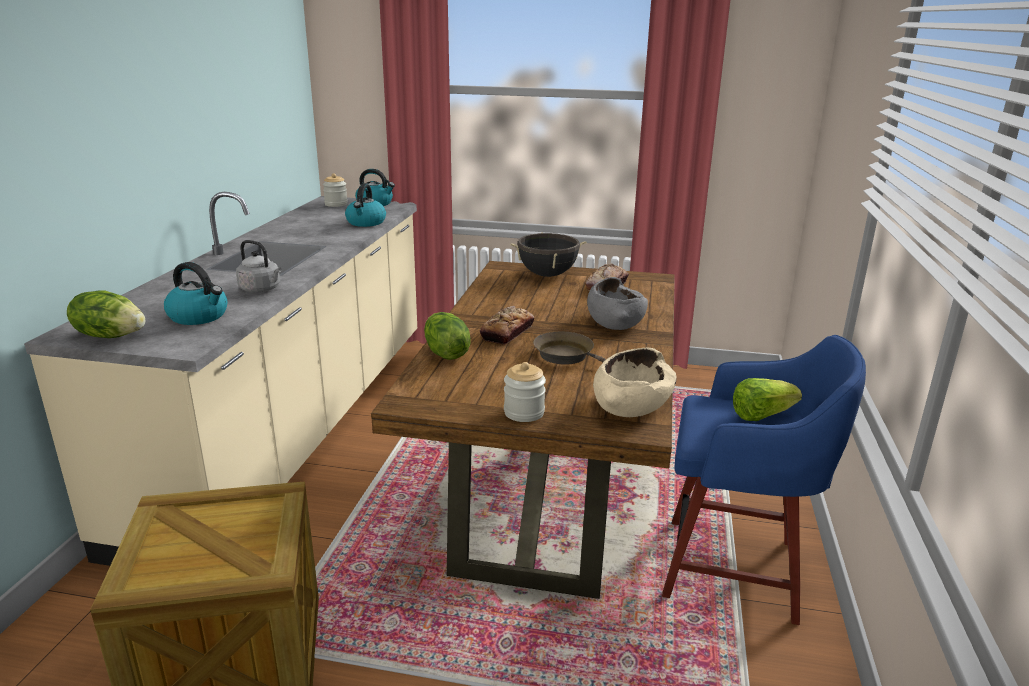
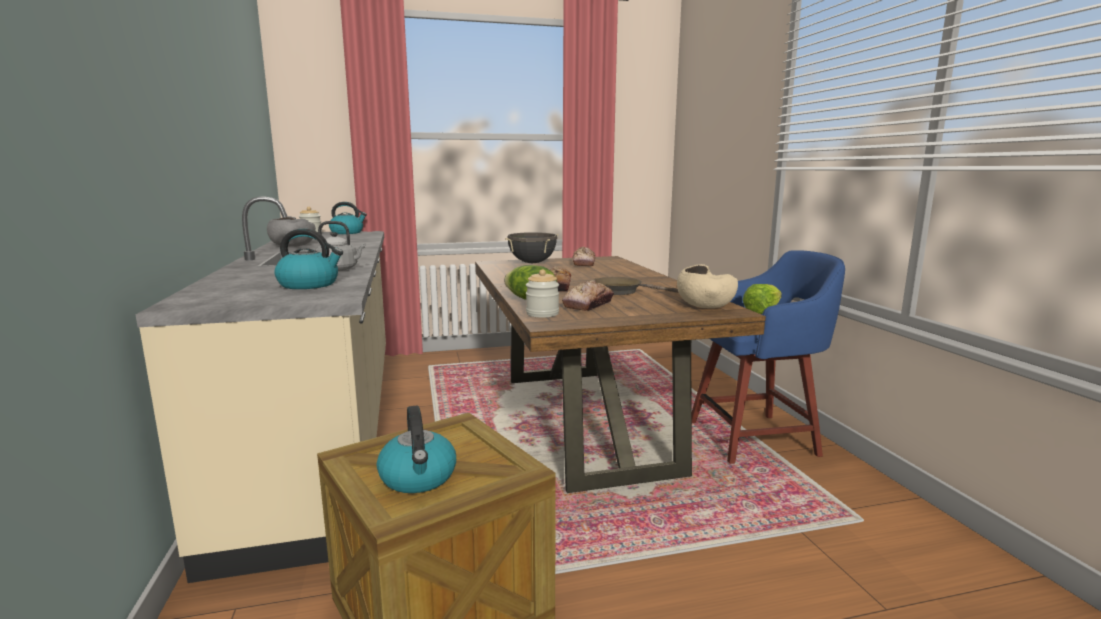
camera: 25 degrees left, 10 degrees down
lettuce [67,290,145,338] -> none
kettle [345,184,386,227] -> kettle moved to [377,405,456,493]
jar [504,362,546,422] -> jar moved to [526,269,559,318]
grey bowl [587,277,648,330] -> grey bowl moved to [267,216,316,247]
none -> bread [562,280,614,311]

